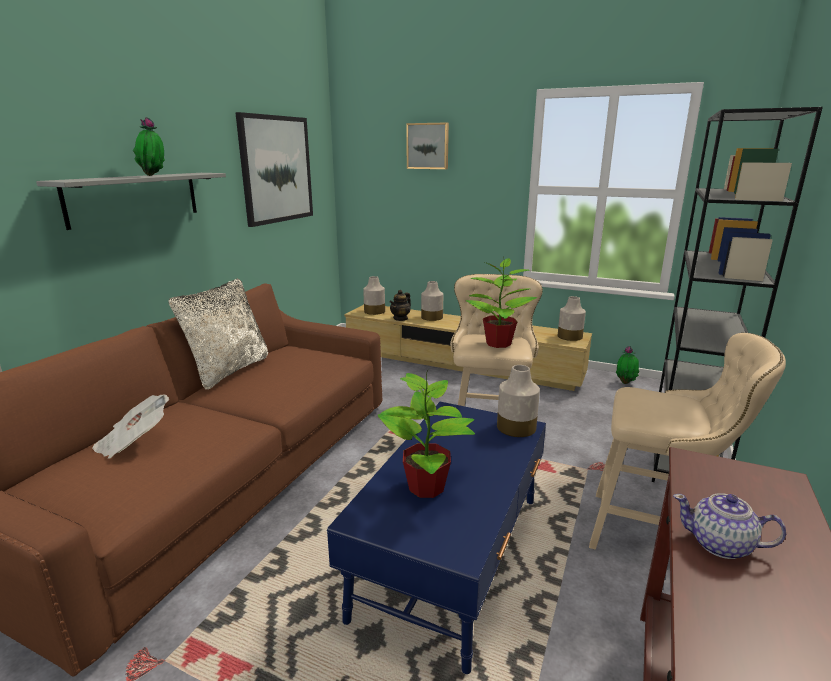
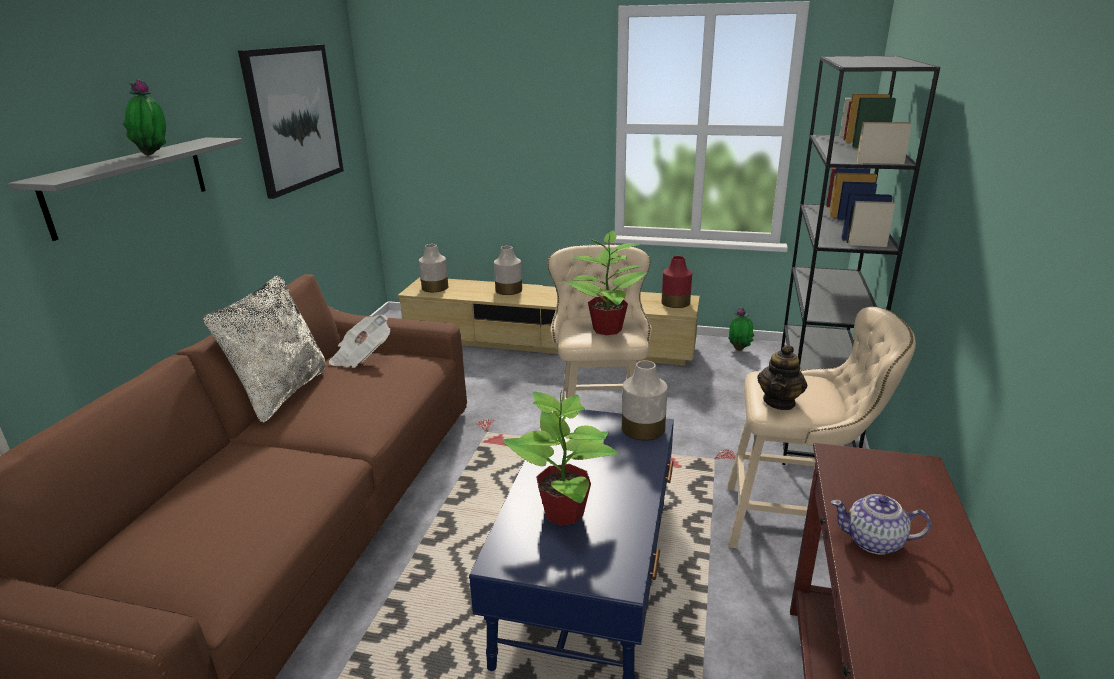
camera: 10 degrees left, 5 degrees up
newspaper [92,395,169,459] -> newspaper moved to [329,315,390,368]
teapot [390,290,411,321] -> teapot moved to [757,345,807,410]
picture [406,122,449,169] -> none
beige vase [557,296,586,341] -> red vase [661,256,692,308]

